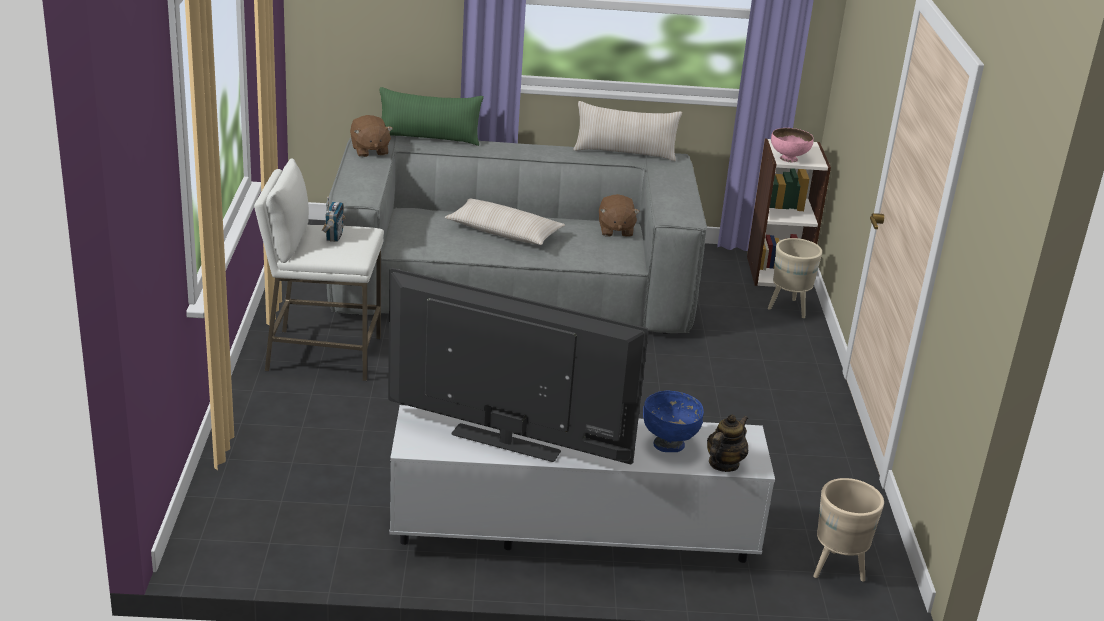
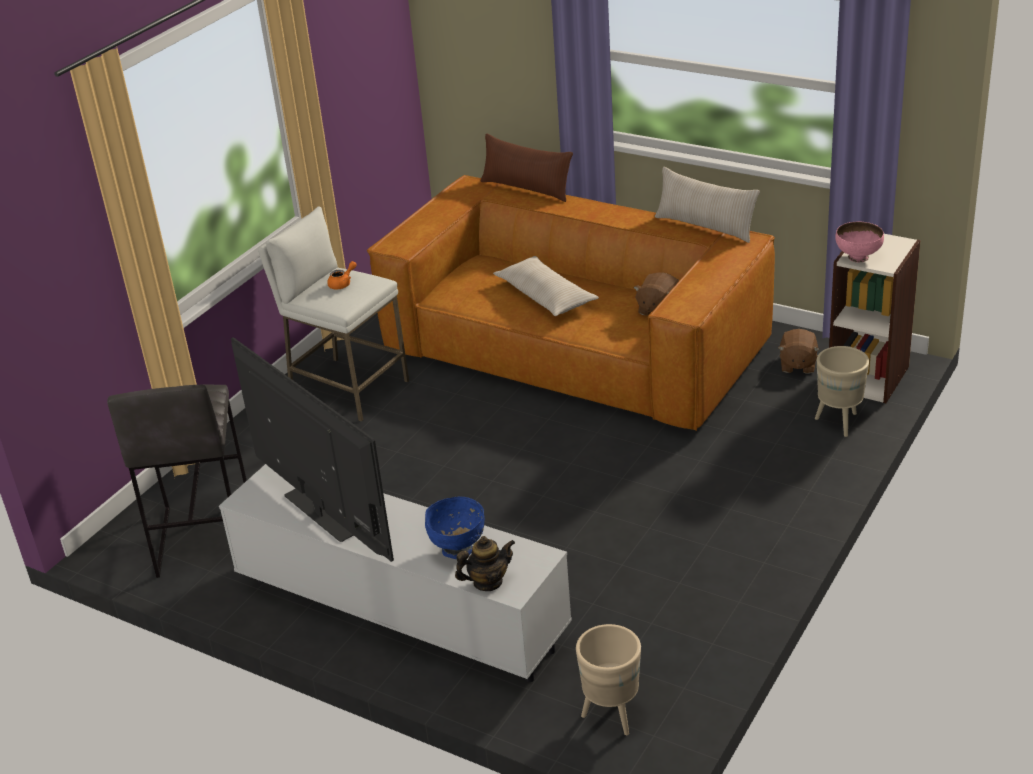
camera: 35 degrees right, 5 degrees up
radio [322,197,345,242] -> orange teapot [327,261,357,289]
grey sofa [326,136,707,334] -> brown sofa [367,175,775,431]
brown plush toy [350,115,393,157] -> brown plush toy moved to [778,329,820,374]
green pillow [380,87,484,146] -> brown pillow [481,134,573,202]
none -> grey stool [107,384,247,578]

